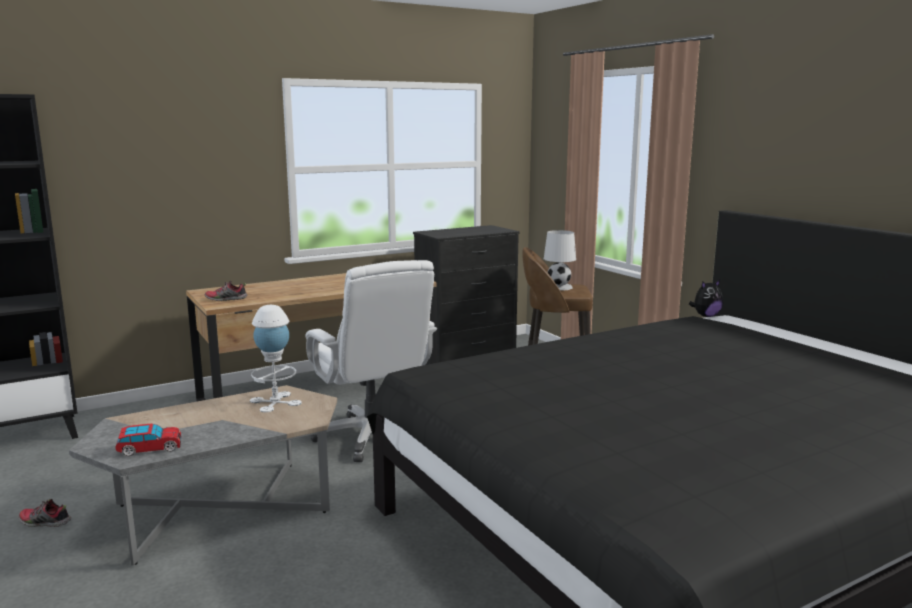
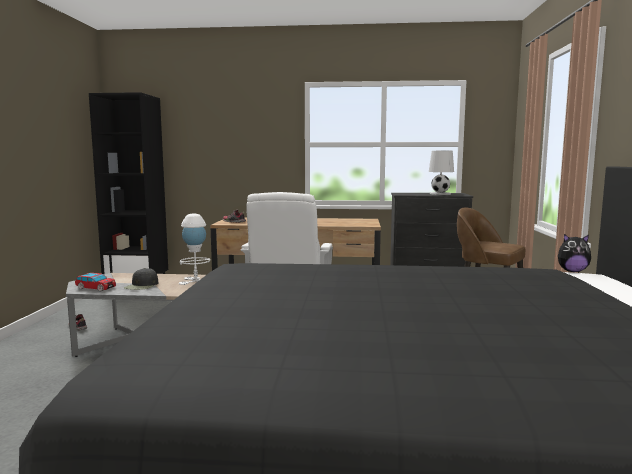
camera: 35 degrees right, 5 degrees down
white table lamp [544,230,576,291] -> white table lamp moved to [429,151,454,195]
none -> black cap [124,268,158,290]

